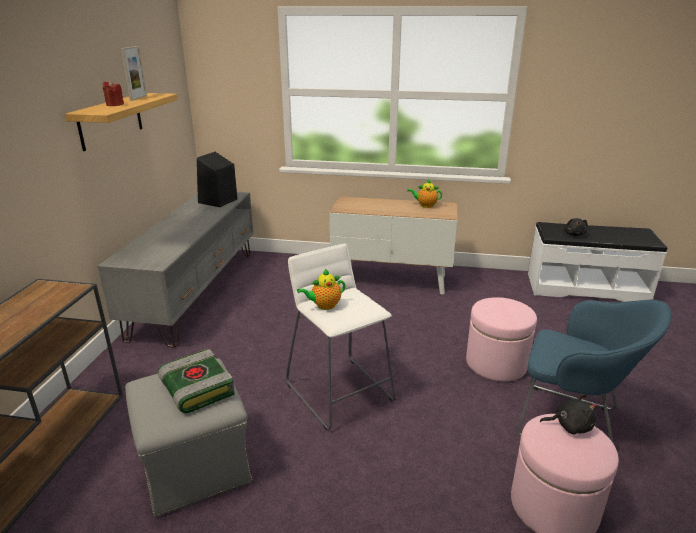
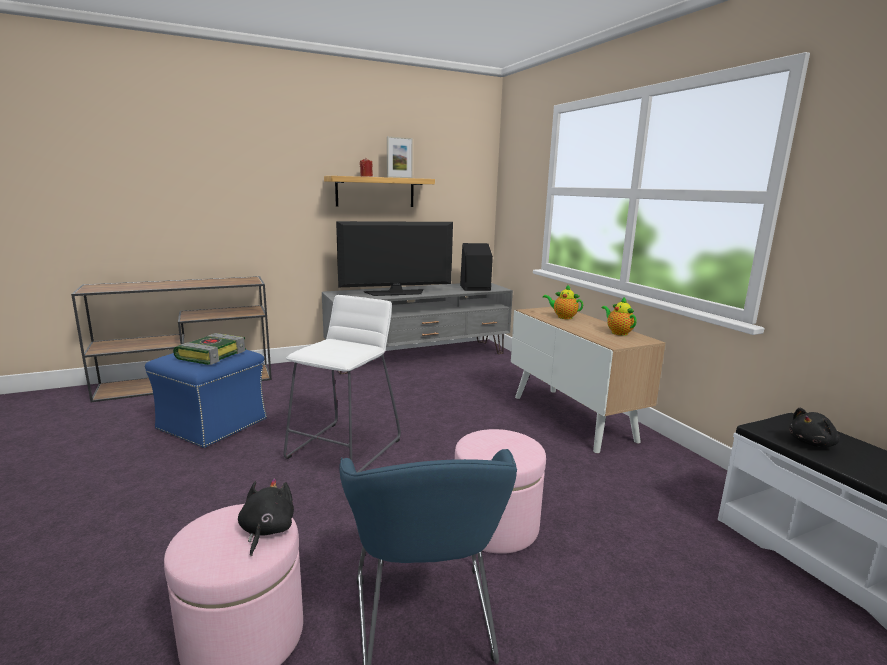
camera: 55 degrees right, 10 degrees down
grey ottoman [125,358,252,517] -> blue ottoman [145,350,267,448]
teapot [297,269,345,310] -> teapot moved to [543,284,583,319]
black plush toy [540,394,597,435] -> black plush toy turned 150 degrees counterclockwise [238,478,294,556]
none -> television [336,221,453,296]

